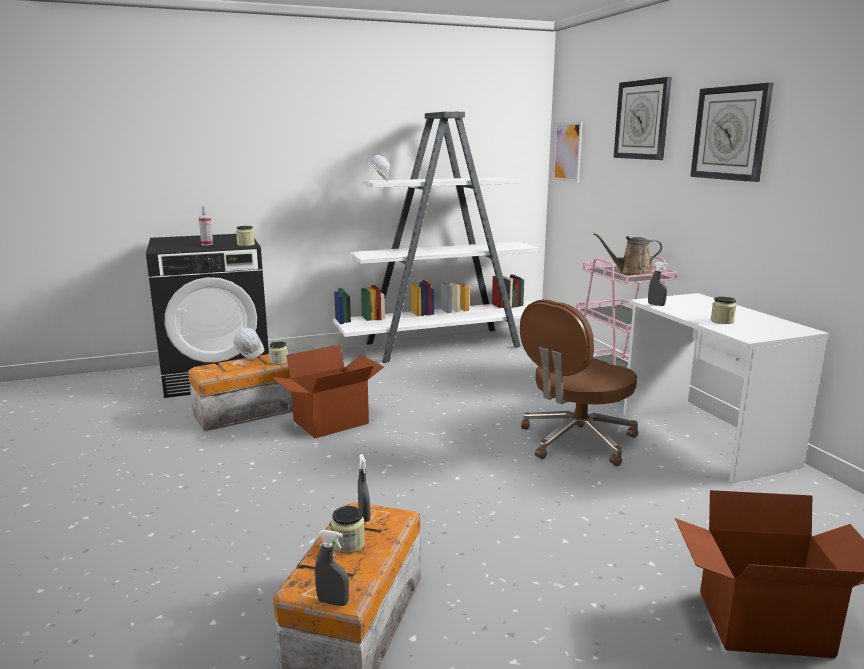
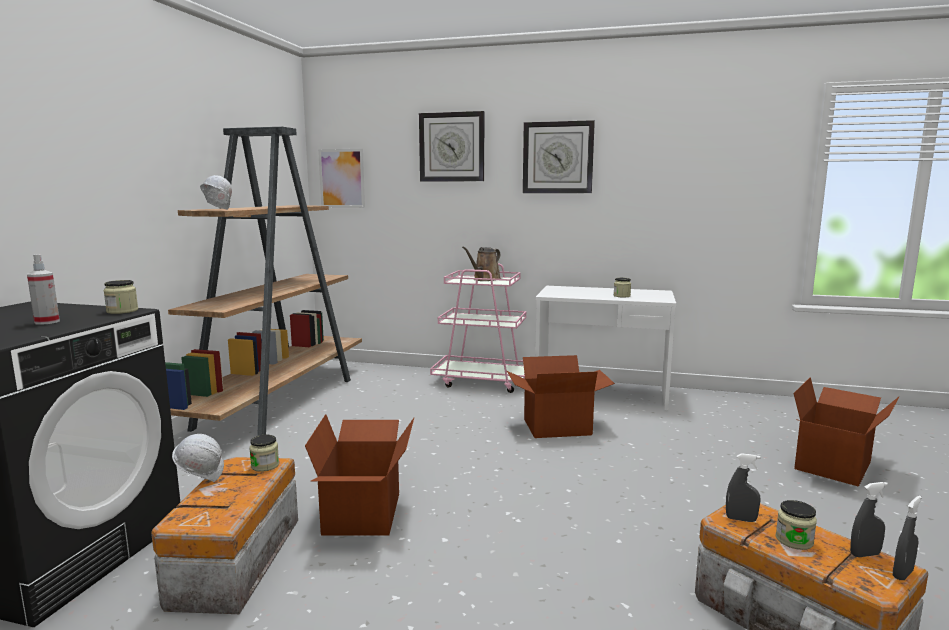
camera: 55 degrees left, 5 degrees down
white bookcase [333,112,540,363] -> brown bookcase [165,127,362,436]
brown office chair [520,299,638,466] -> cardboard box [507,355,615,438]
grey spray bottle [648,262,668,306] -> grey spray bottle moved to [850,482,888,557]

